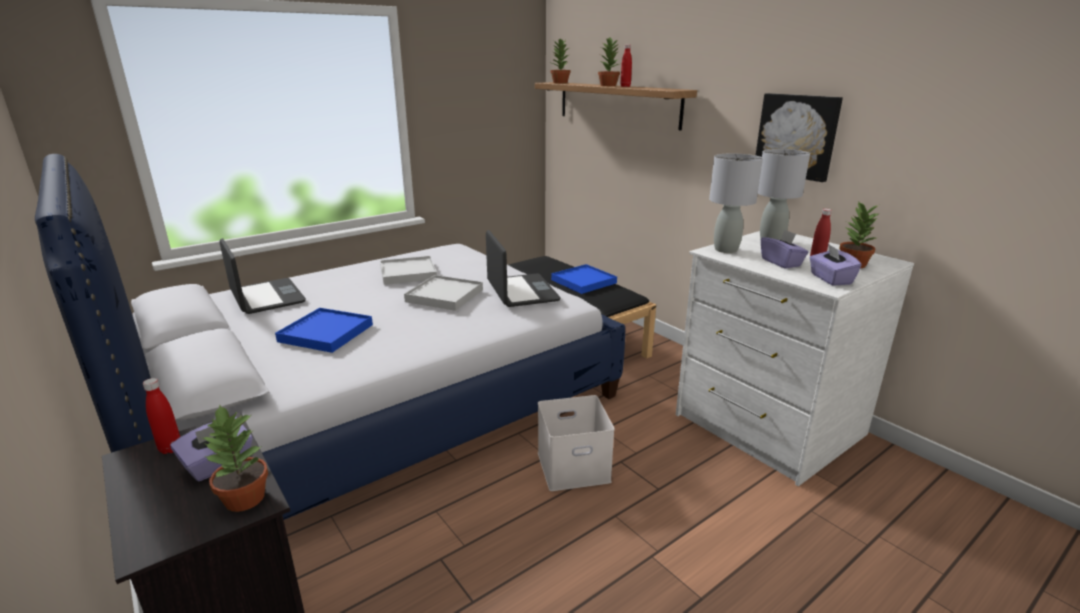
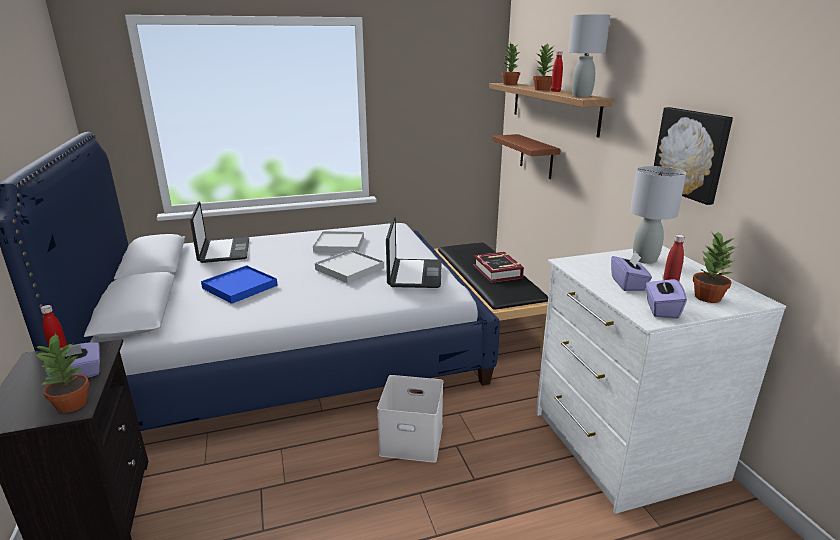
camera: 20 degrees right, 0 degrees up
blue tray [551,264,617,294] -> book [473,252,524,283]
grey table lamp [709,153,763,253] -> grey table lamp moved to [568,14,610,97]
none -> brown shelf [492,134,561,179]

